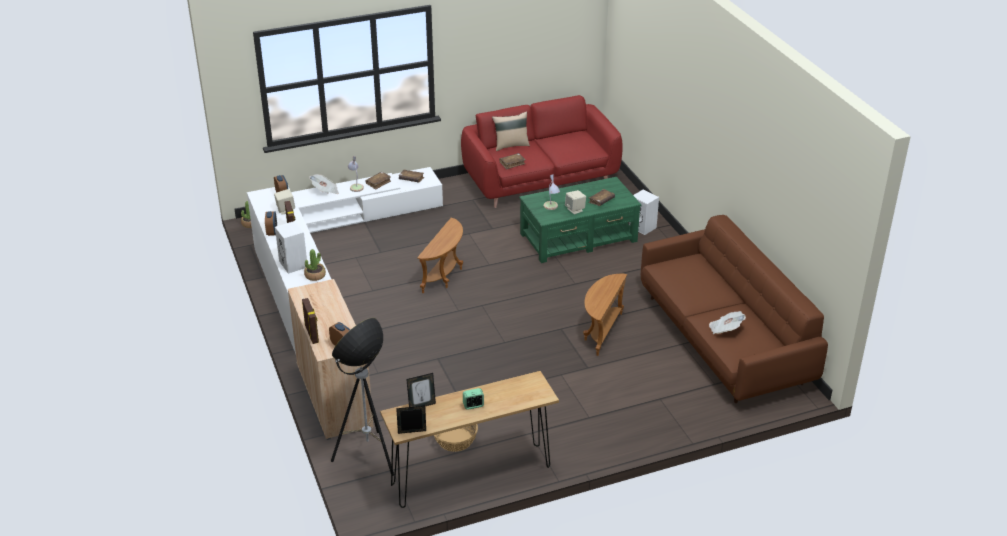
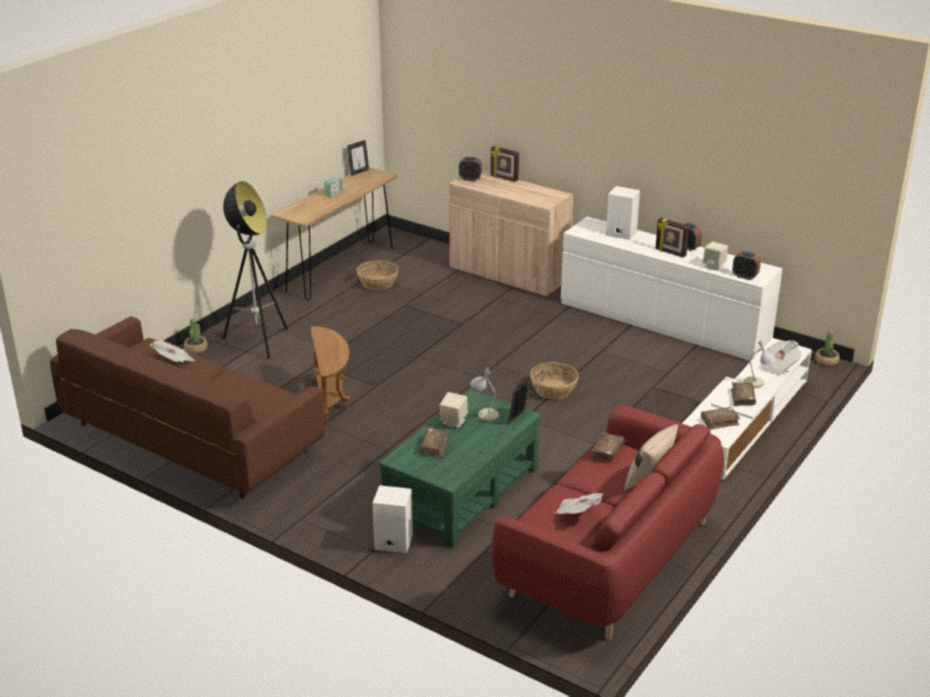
camera: 145 degrees right, 5 degrees down
potted plant [304,249,326,281] -> potted plant moved to [184,318,208,354]
floor lamp [331,318,394,476] -> floor lamp moved to [223,181,288,359]
picture frame [406,373,436,407] -> picture frame moved to [508,378,530,424]
brown side table [417,218,463,293] -> basket [530,362,579,399]
none -> newspaper [555,493,603,514]

